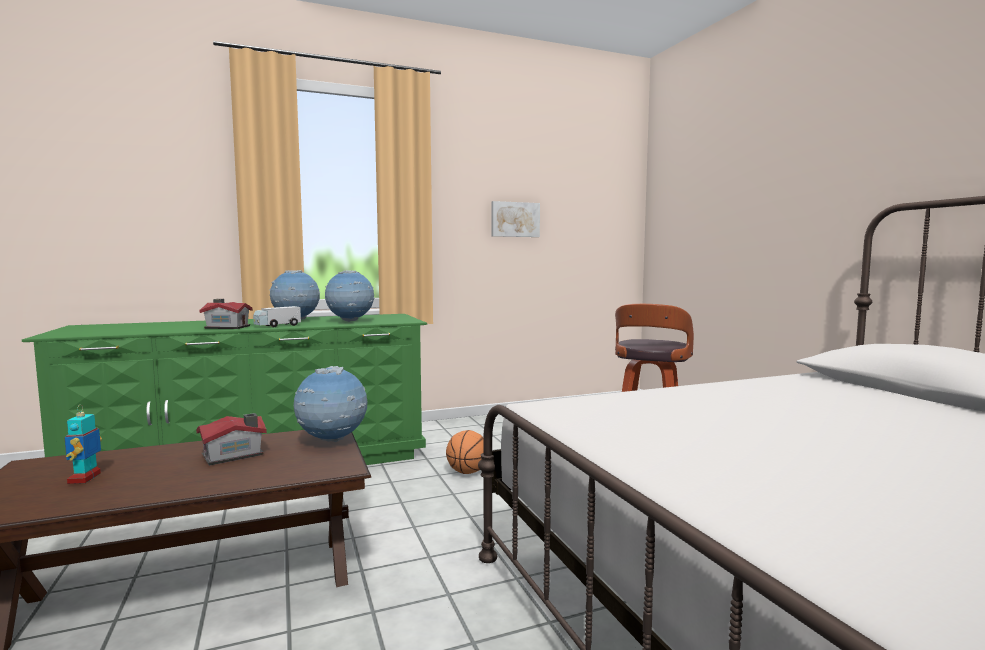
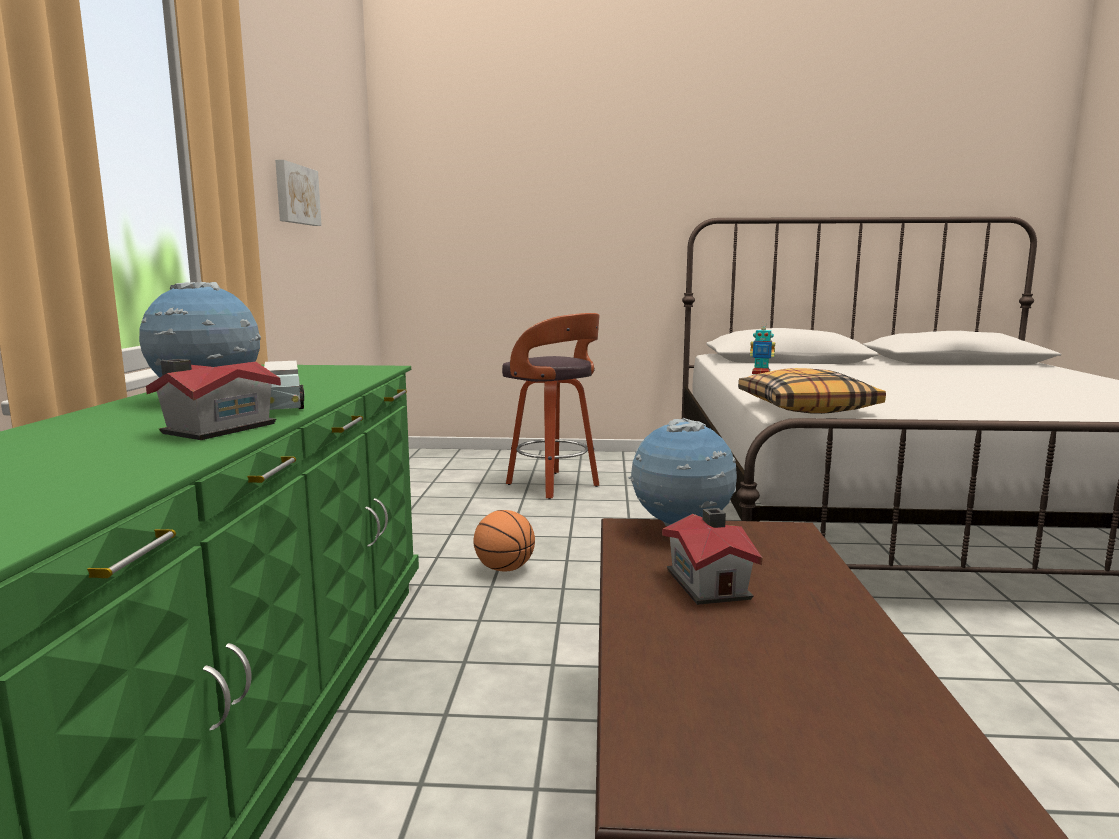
camera: 65 degrees left, 5 degrees up
toy robot [64,406,102,484] -> toy robot moved to [750,322,775,374]
globe [325,270,375,322] -> none
none -> pillow [738,368,886,414]

